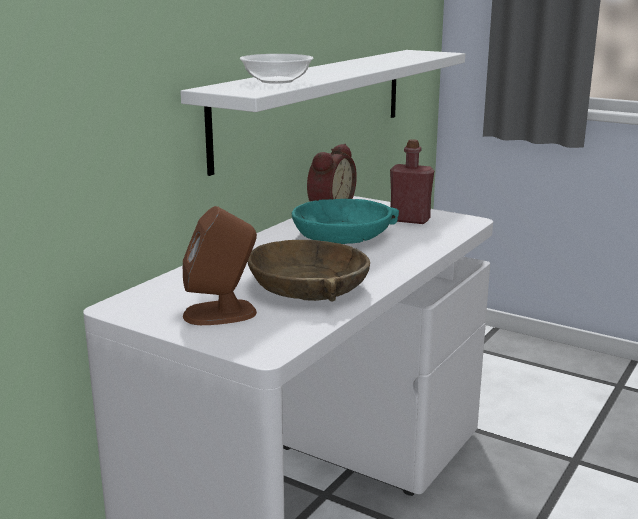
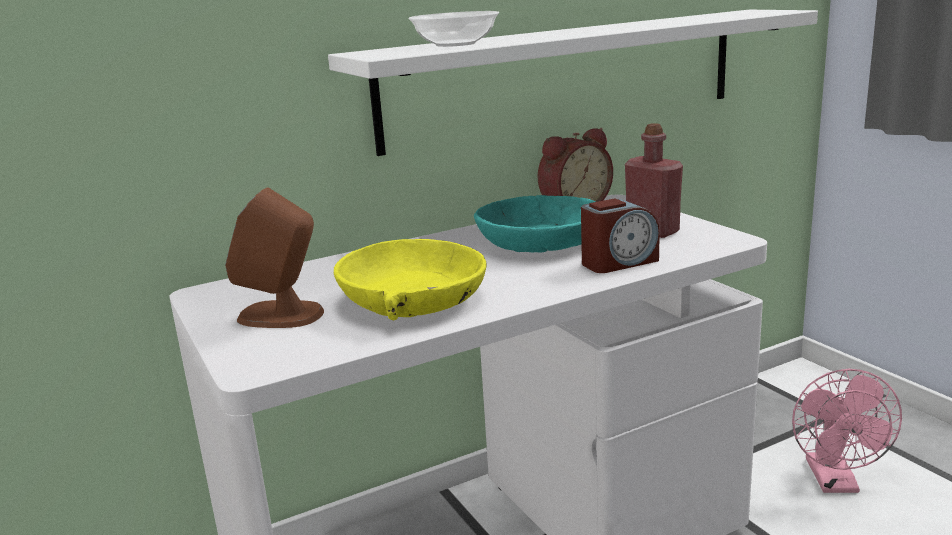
camera: 30 degrees right, 0 degrees up
brown bowl [247,240,370,301] -> yellow bowl [334,239,487,321]
none -> alarm clock [581,198,660,273]
none -> pink fan [792,369,902,493]

